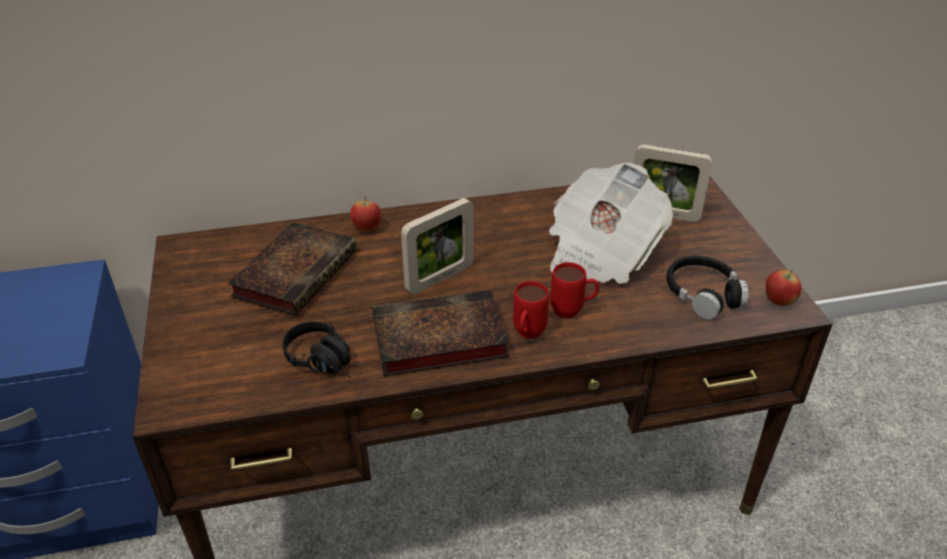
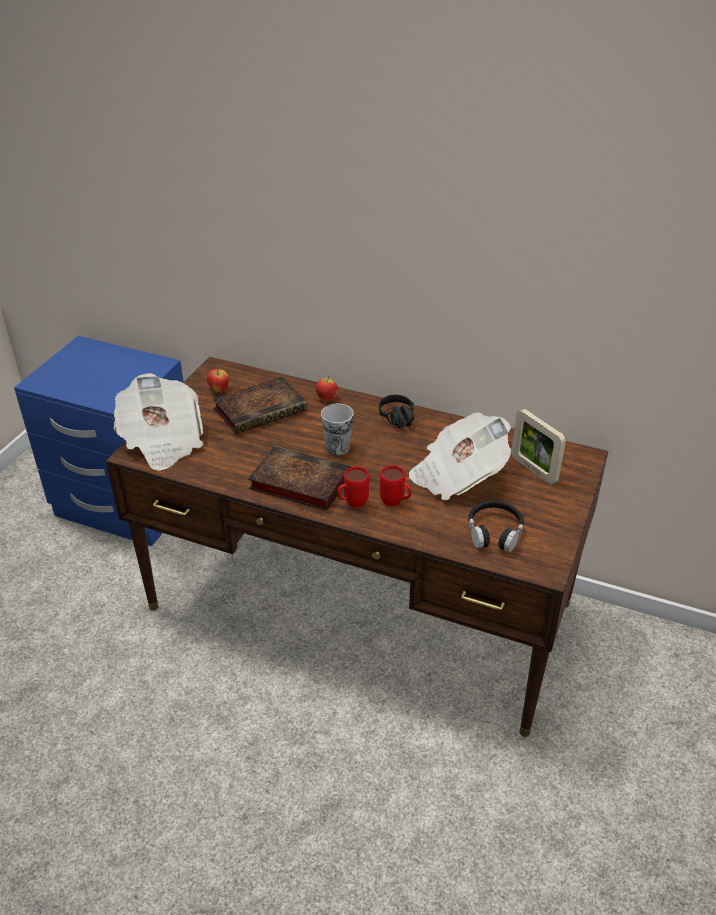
camera: 35 degrees right, 0 degrees up
black headphones [283,321,351,378] -> black headphones moved to [379,395,414,432]
picture frame [401,198,473,295] -> cup [321,404,354,455]
apple [765,270,801,306] -> apple moved to [207,369,229,392]
none -> newspaper [114,373,203,471]

